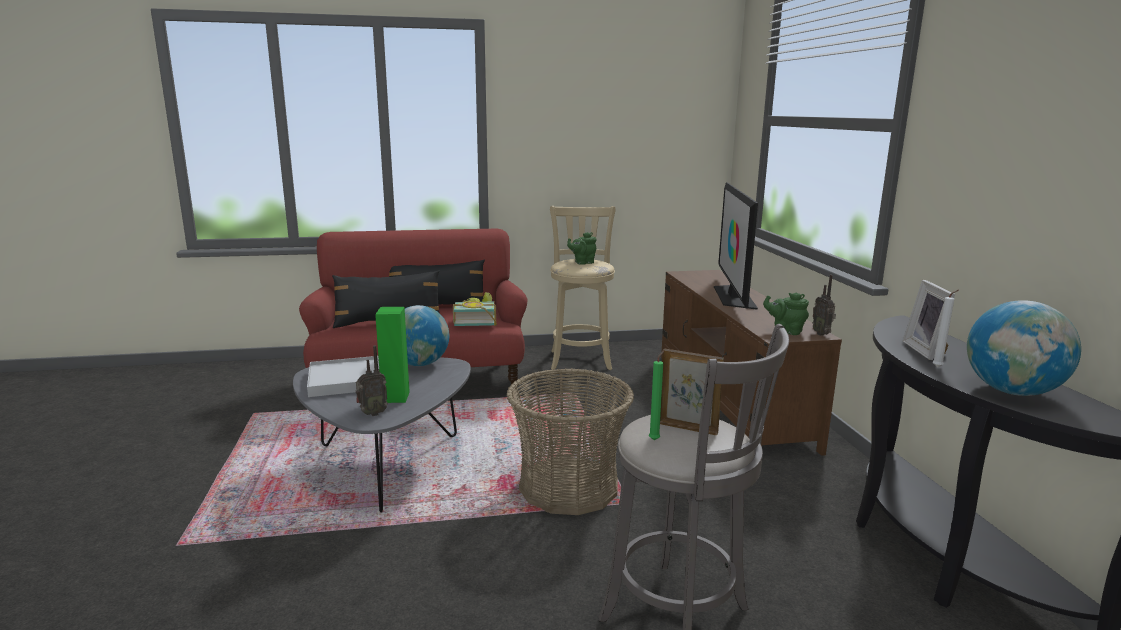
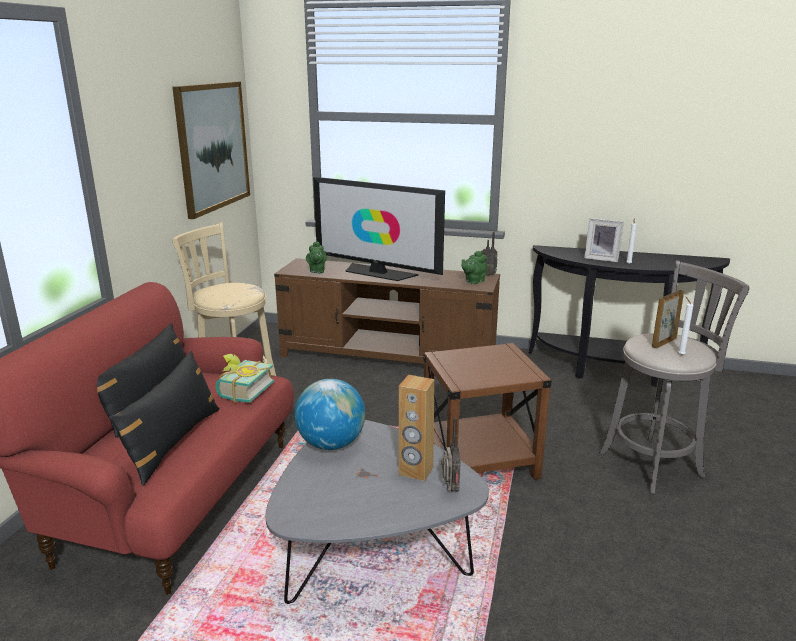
camera: 65 degrees left, 5 degrees up
white tray [307,356,379,397] -> none
green speaker [375,307,410,403] -> brown speaker [399,375,434,481]
basket [507,368,634,515] -> brown side table [423,343,552,480]
green teapot [567,232,596,265] -> green teapot moved to [306,241,327,273]
green candle [649,351,664,440] -> white candle [678,297,693,355]
globe [967,300,1081,396] -> none
none -> picture [172,82,250,219]

